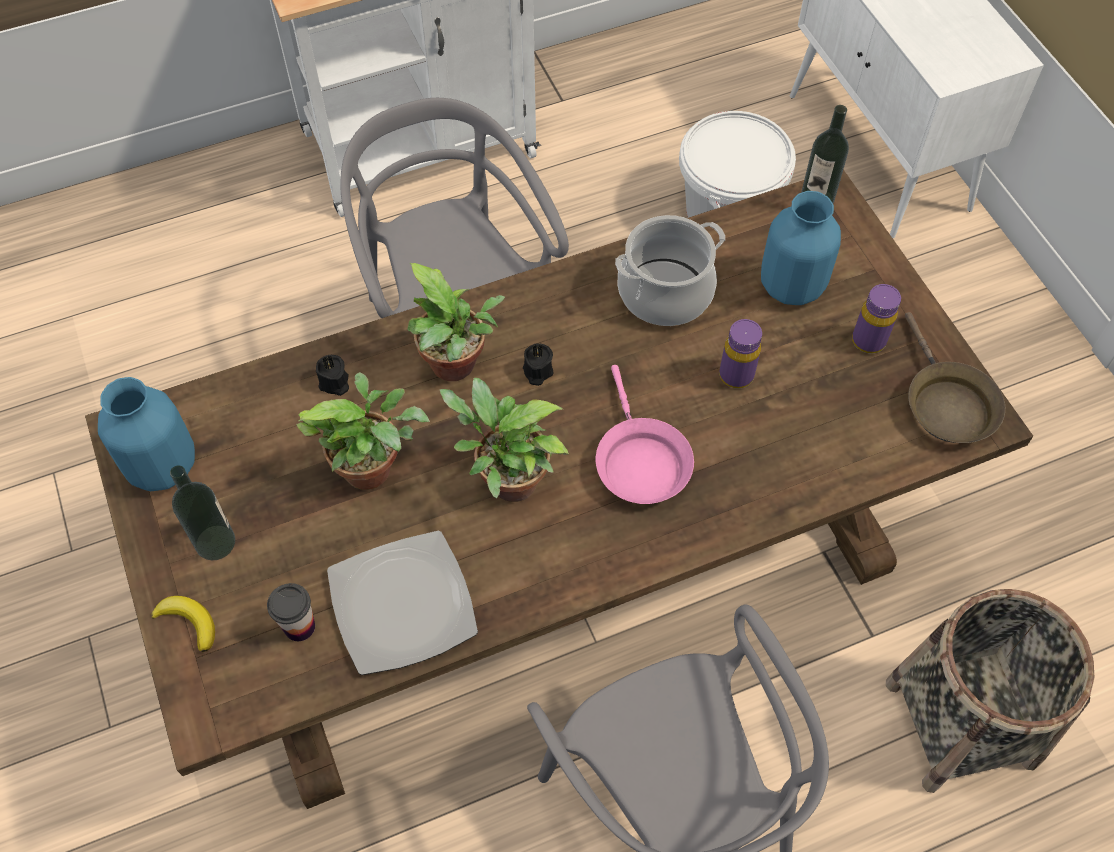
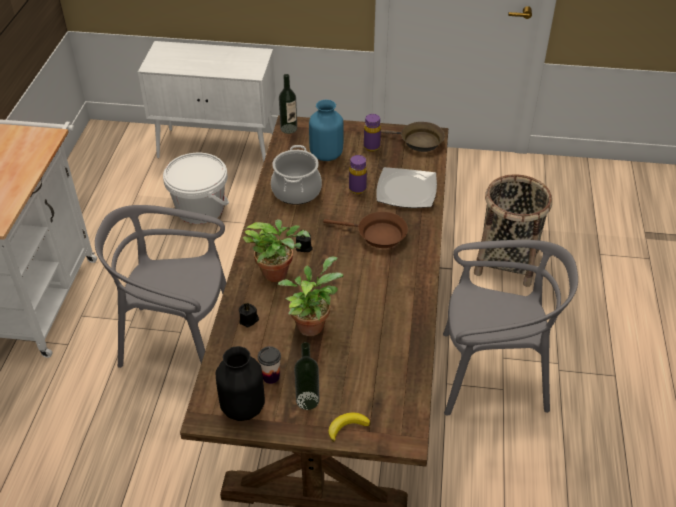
camera: 60 degrees left, 15 degrees down
blue vase [98,377,195,491] -> black vase [216,346,265,421]
cup [267,583,315,641] -> cup moved to [258,346,281,384]
plate [327,530,478,675] -> plate moved to [376,167,437,208]
potted plant [439,378,569,502] -> none
pink frying pan [596,365,694,504] -> brown frying pan [323,212,408,248]

